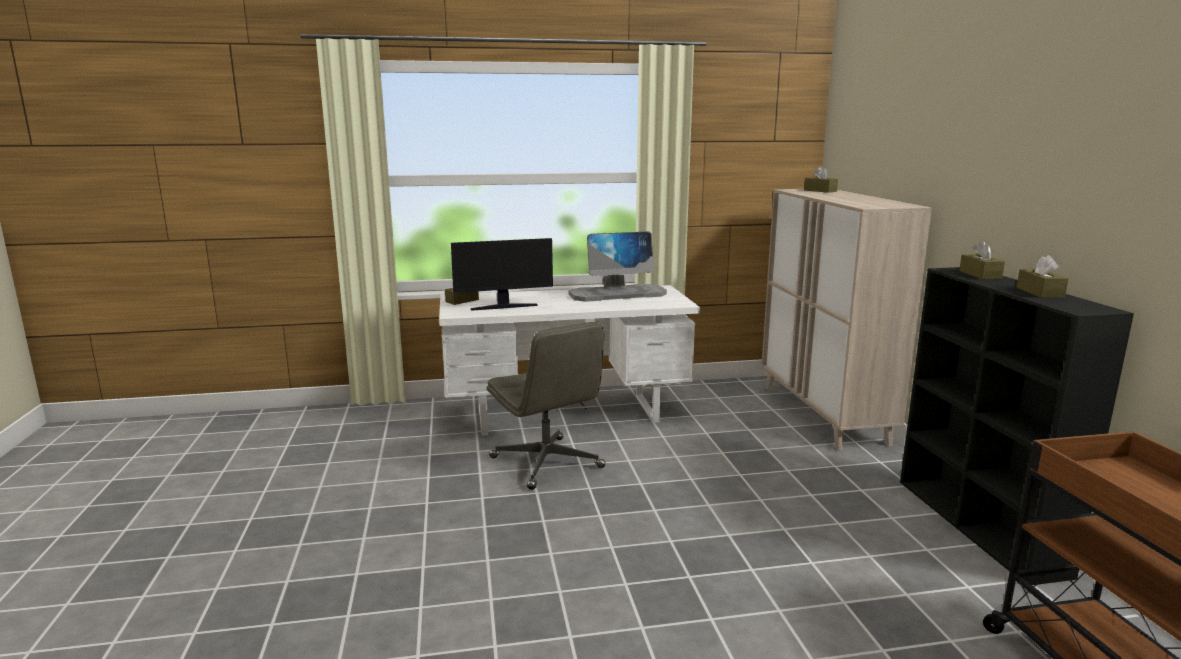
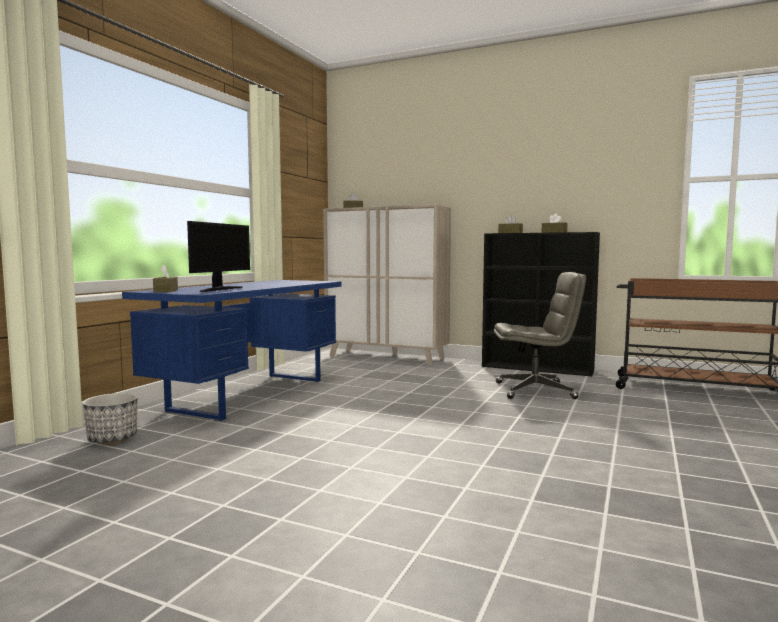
camera: 55 degrees left, 10 degrees down
white desk [439,285,700,436] -> blue desk [122,280,341,421]
grey office chair [487,322,606,490] -> grey office chair moved to [494,272,586,399]
monitor [569,231,667,302] -> none
none -> planter [82,393,138,444]

